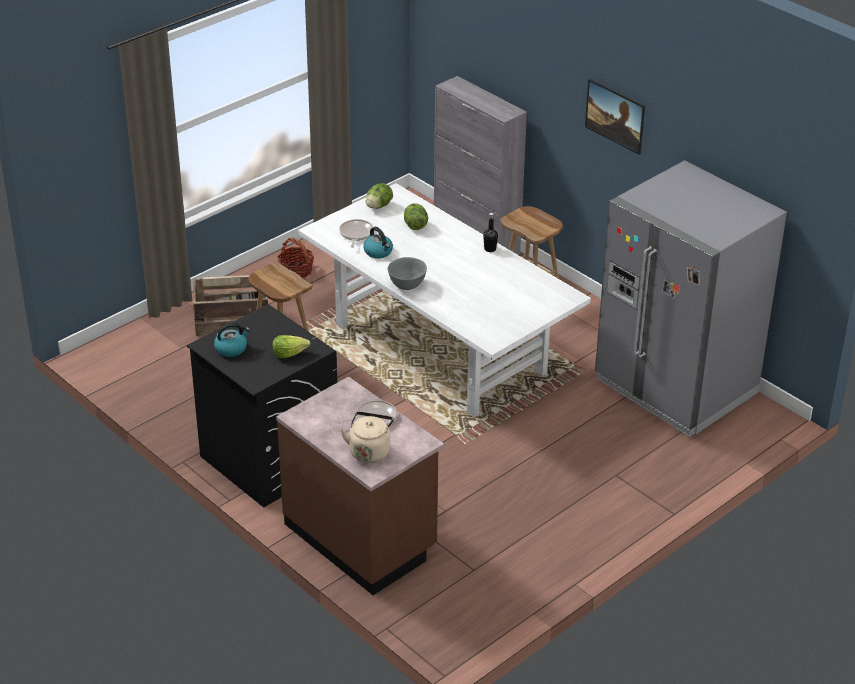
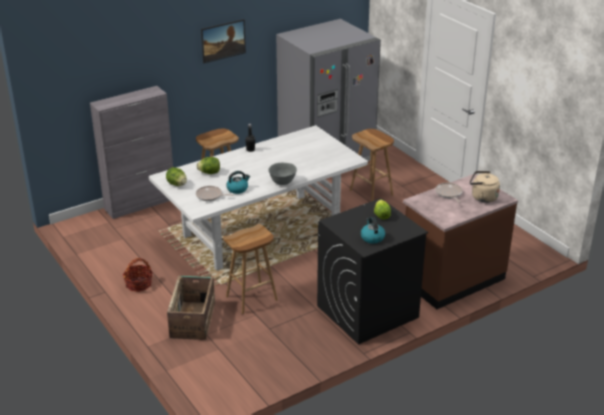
camera: 80 degrees left, 5 degrees down
none -> brown stool [350,129,394,202]

